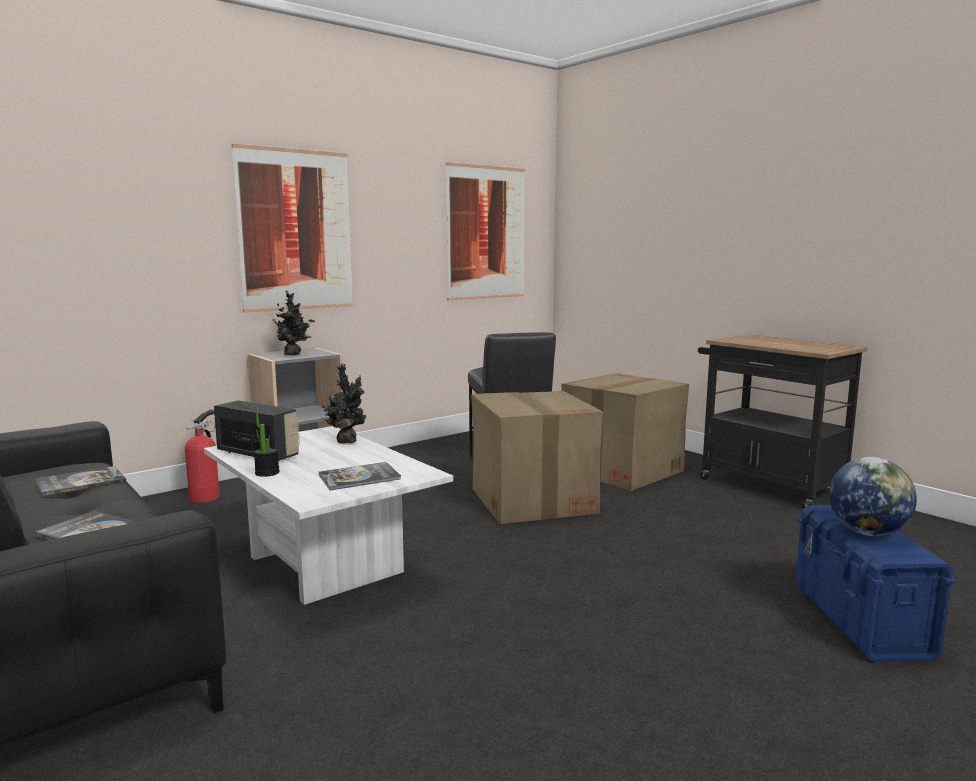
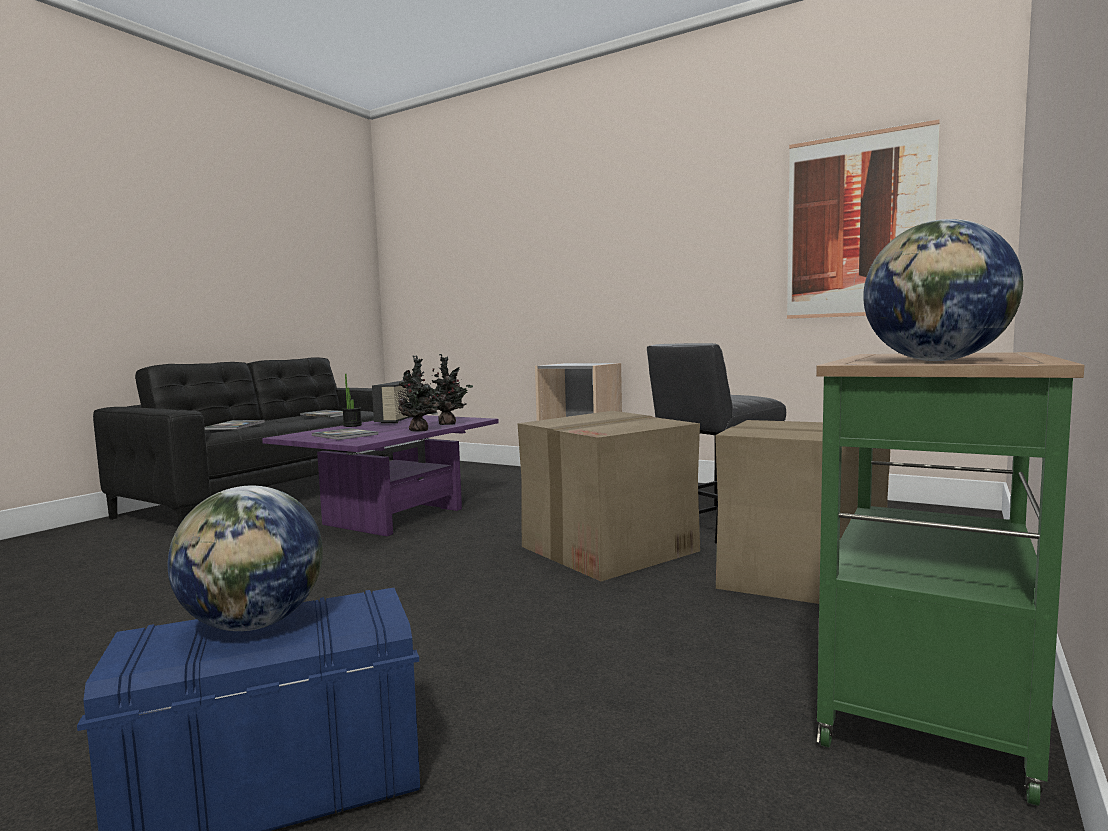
camera: 70 degrees right, 5 degrees down
fire extinguisher [185,410,220,503] -> none
white coffee table [204,426,453,605] -> purple coffee table [262,415,499,536]
picture [232,144,353,313] -> none
potted plant [269,291,315,355] -> potted plant moved to [398,355,439,432]
black cart [698,334,868,509] -> green cart [816,352,1085,806]
none -> globe [863,219,1023,361]

